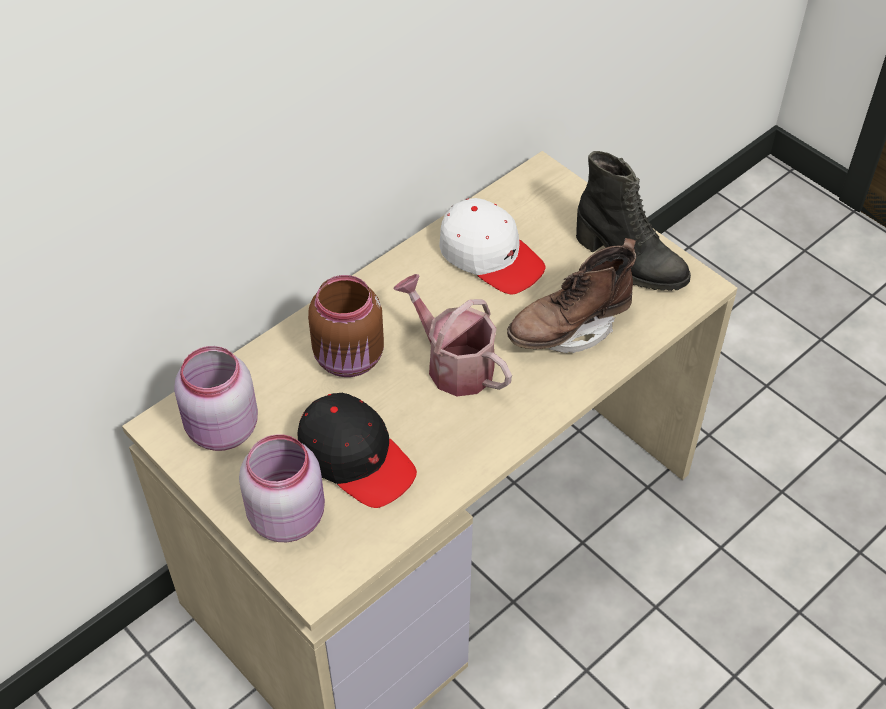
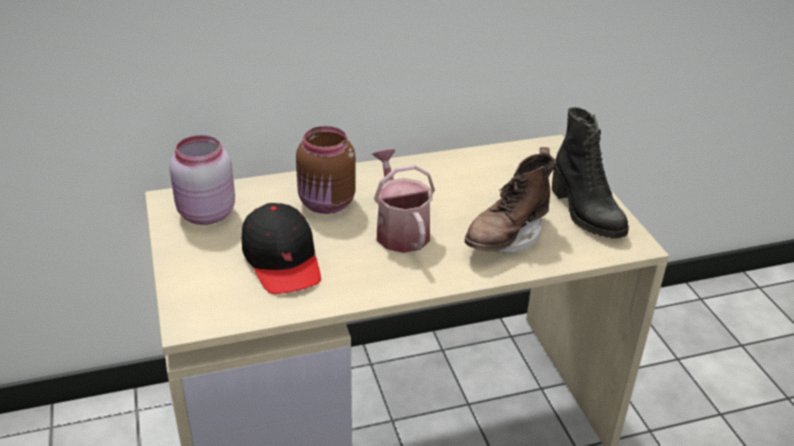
camera: 25 degrees right, 15 degrees down
pink jar [239,434,325,542] -> none
white cap [439,198,546,295] -> none
brown boot [507,238,636,353] -> brown boot turned 45 degrees counterclockwise [465,147,556,253]

